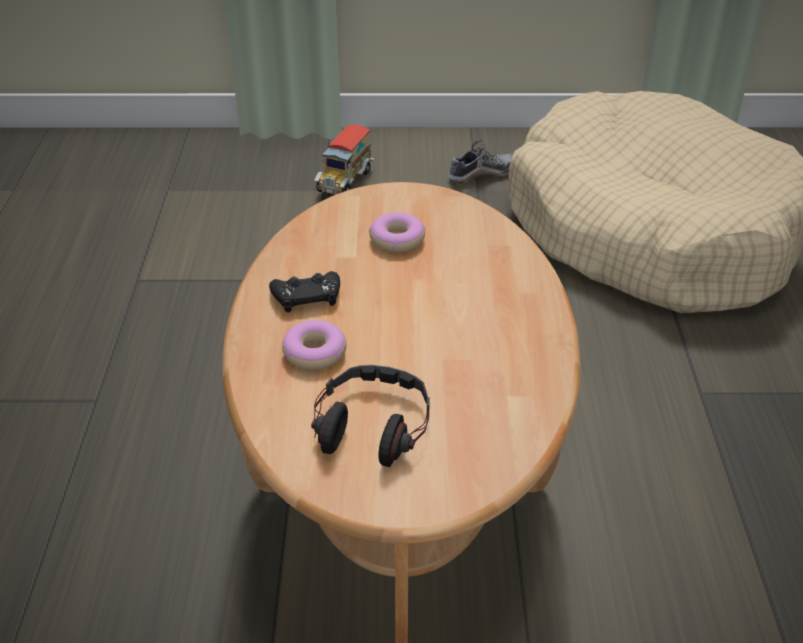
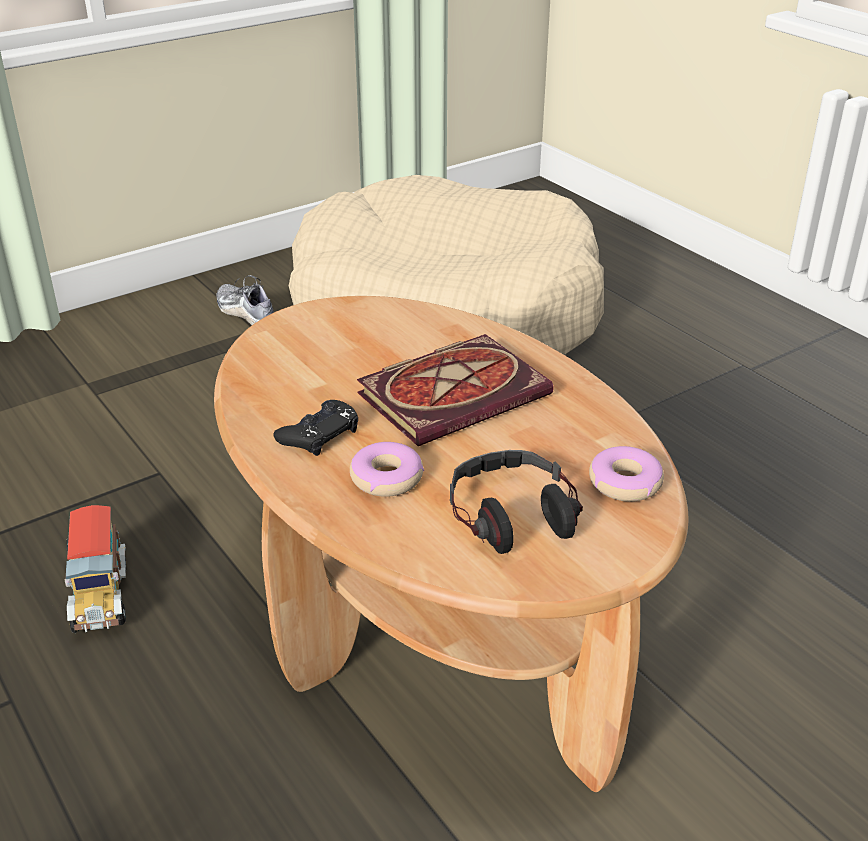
camera: 35 degrees left, 5 degrees down
toy truck [314,125,374,195] -> toy truck moved to [64,505,127,633]
donut [369,212,425,253] -> donut moved to [589,446,664,502]
shoe [448,140,513,184] -> shoe turned 75 degrees counterclockwise [216,275,274,325]
none -> book [357,334,554,446]

